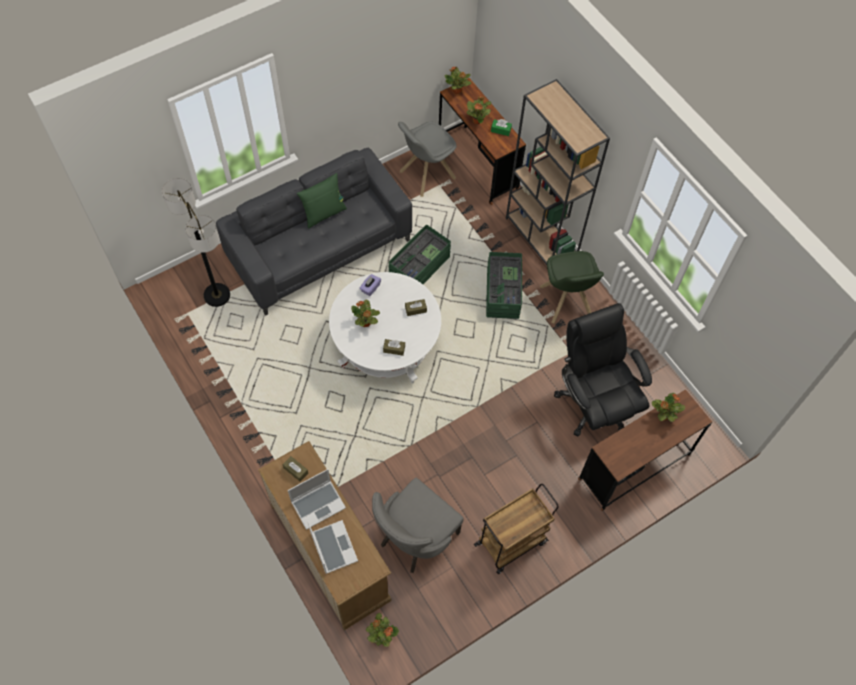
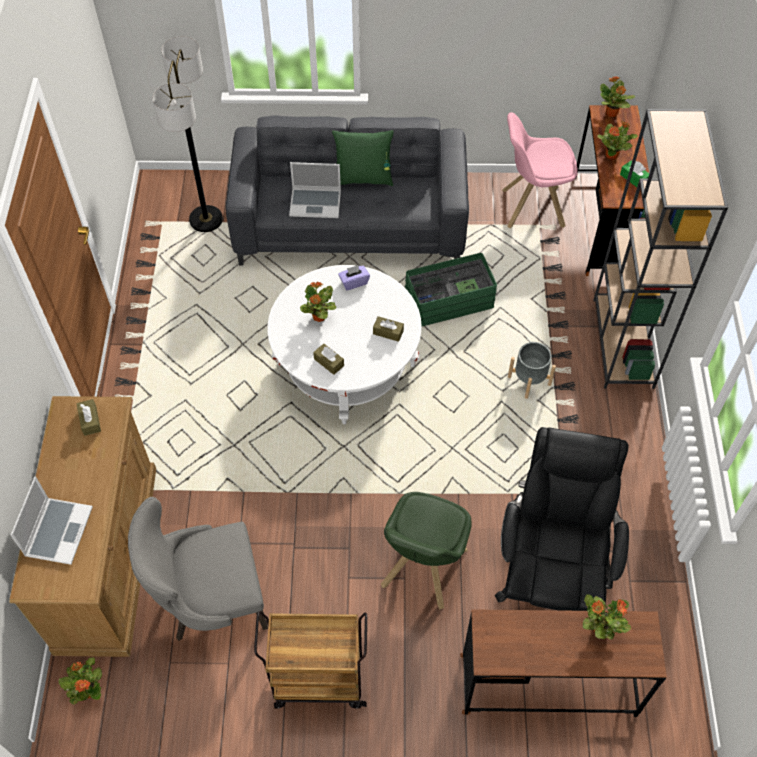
camera: 35 degrees right, 5 degrees down
laptop [288,469,346,530] -> laptop moved to [289,162,341,218]
grey chair [398,122,457,197] -> pink chair [502,112,578,228]
green storage box [486,252,523,319] -> grey planter [508,342,556,399]
green chair [540,251,604,324] -> green chair moved to [381,492,472,609]

